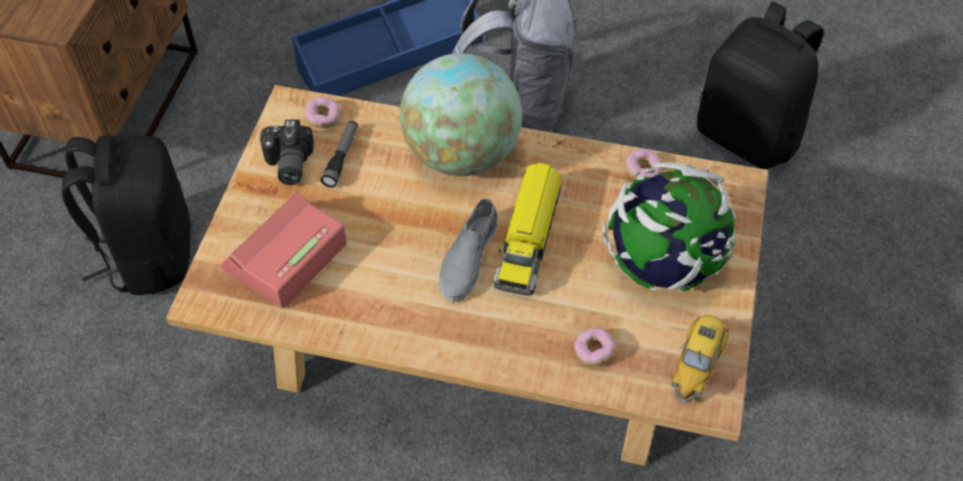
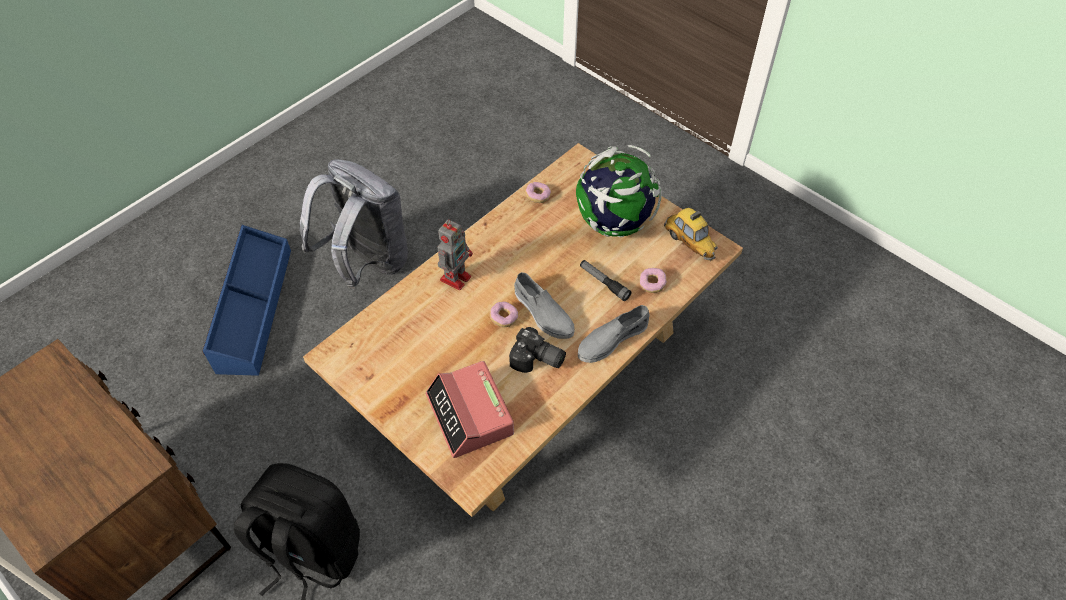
camera: 60 degrees left, 0 degrees up
camera [260,120,314,185] -> camera moved to [509,327,566,373]
donut [305,96,340,128] -> donut moved to [490,302,518,327]
flashlight [321,121,358,188] -> flashlight moved to [580,260,632,301]
globe [400,53,522,176] -> toy robot [437,219,473,290]
toy truck [493,162,561,296] -> none
black backpack [697,2,824,169] -> none
none -> grey shoe [578,305,650,363]

